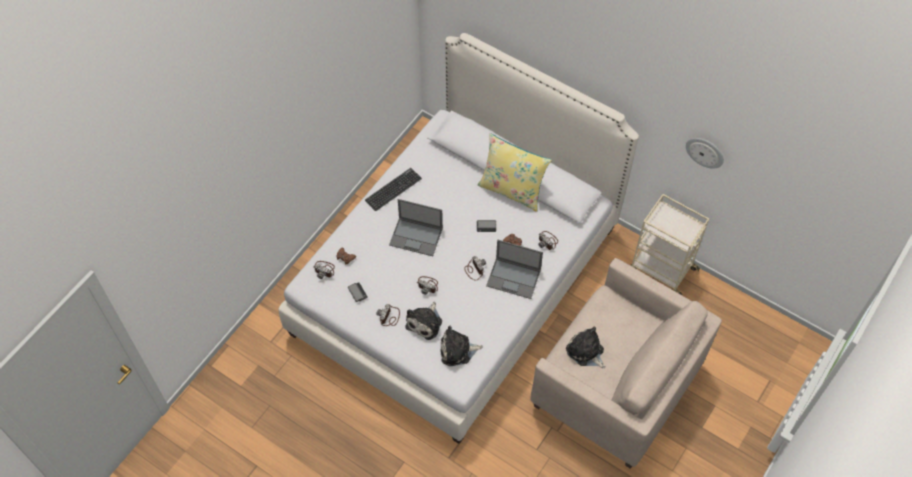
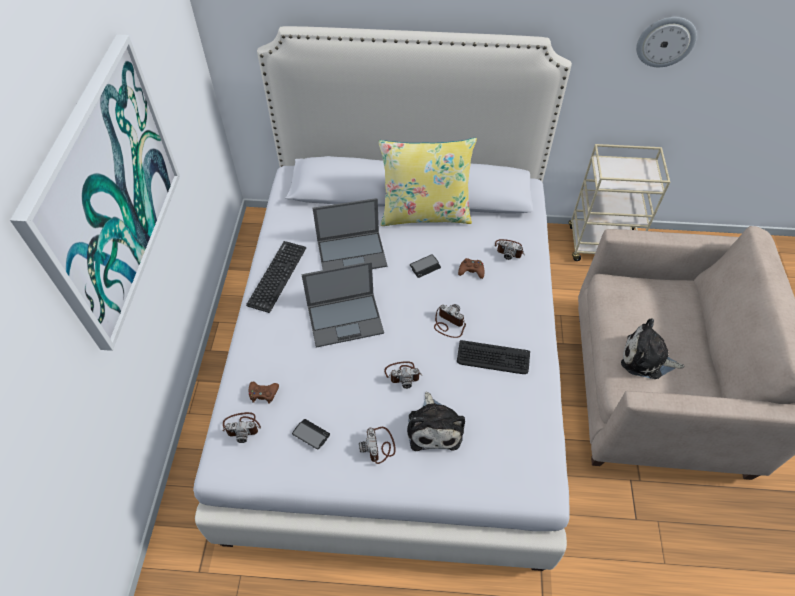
camera: 30 degrees left, 5 degrees down
plush toy [441,326,483,366] -> none
laptop [486,240,543,299] -> laptop moved to [313,198,387,270]
none -> picture [10,34,180,351]
none -> keyboard [457,340,530,374]

